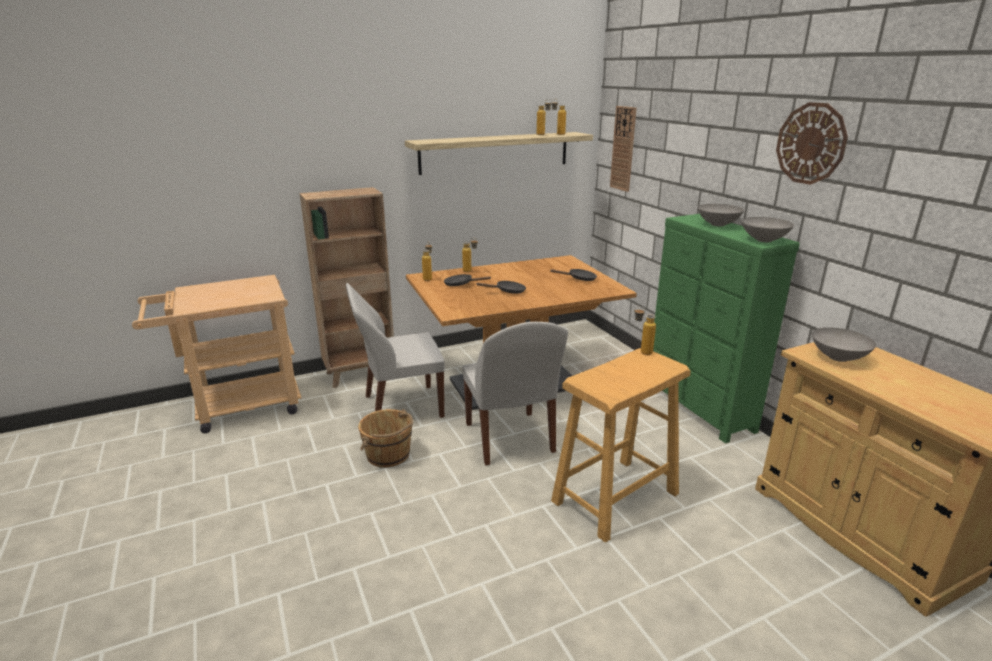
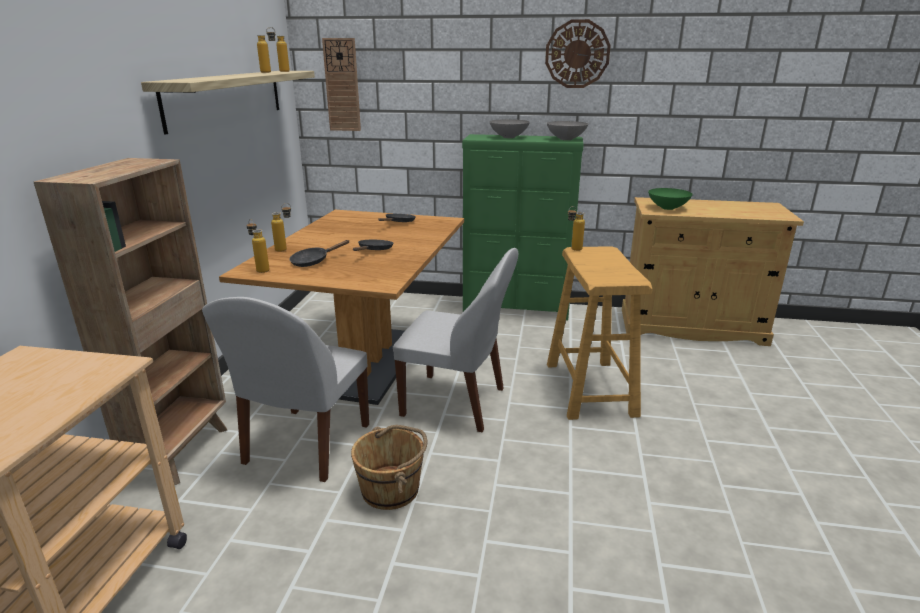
camera: 55 degrees left, 0 degrees up
grey bowl [812,327,876,362] -> green bowl [648,188,693,210]

